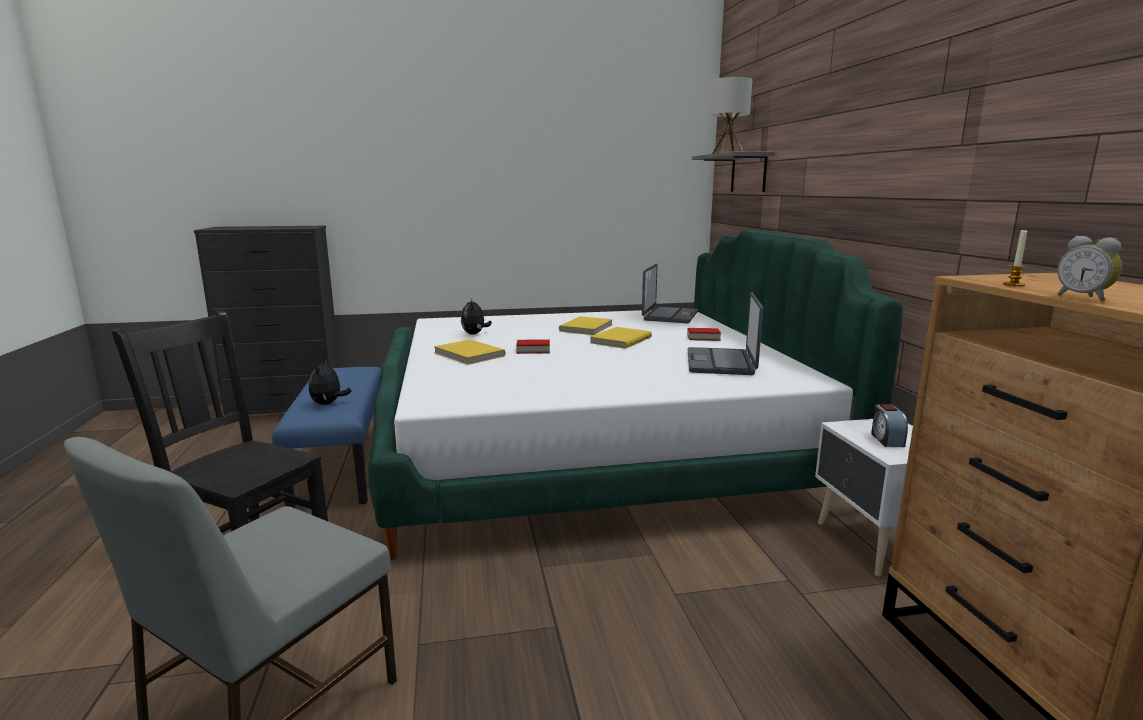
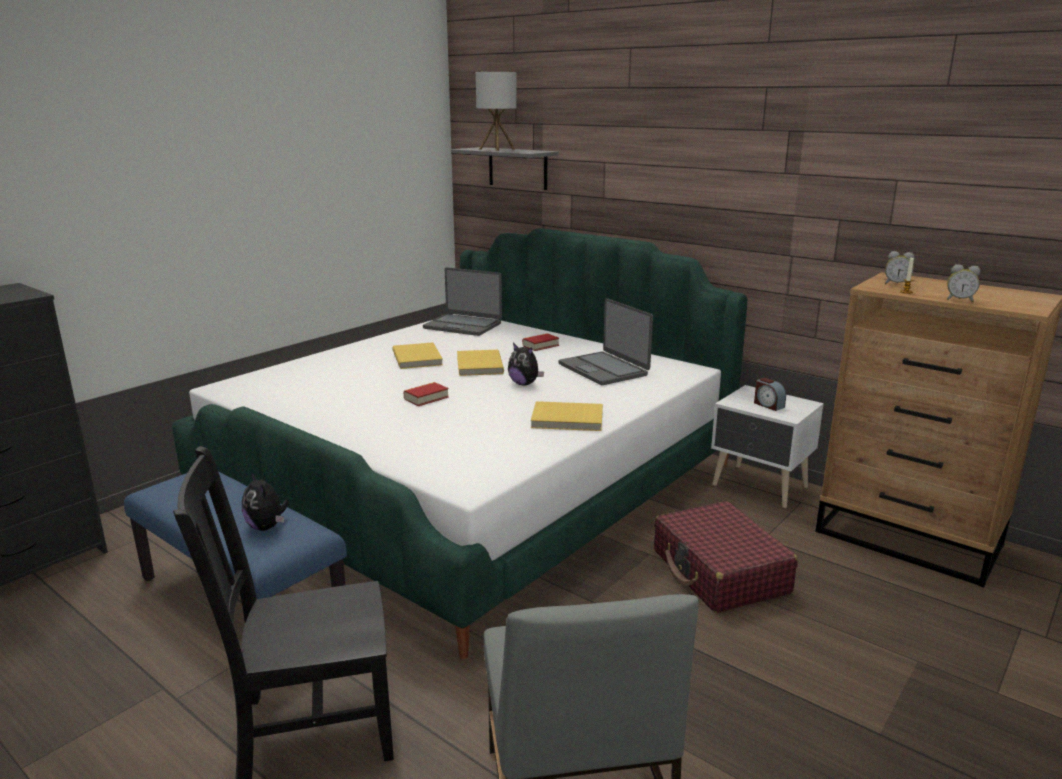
camera: 40 degrees left, 5 degrees up
yellow book [434,339,505,365] -> yellow book moved to [531,401,603,431]
plush toy [461,298,492,334] -> plush toy moved to [508,343,544,385]
laptop [642,264,698,323] -> laptop turned 135 degrees clockwise [423,267,502,336]
none -> red suitcase [654,501,798,613]
none -> alarm clock [885,251,914,284]

